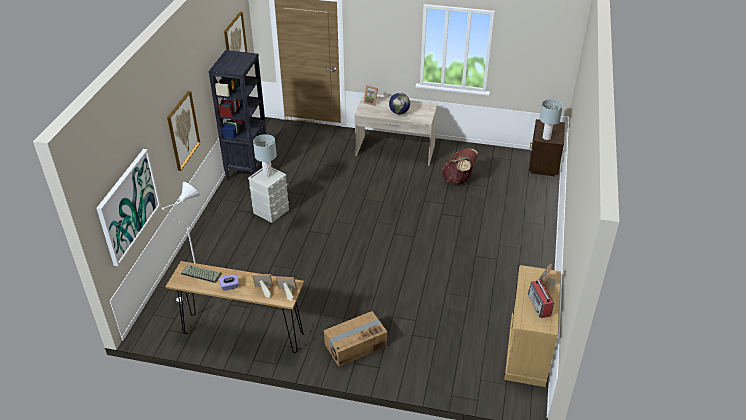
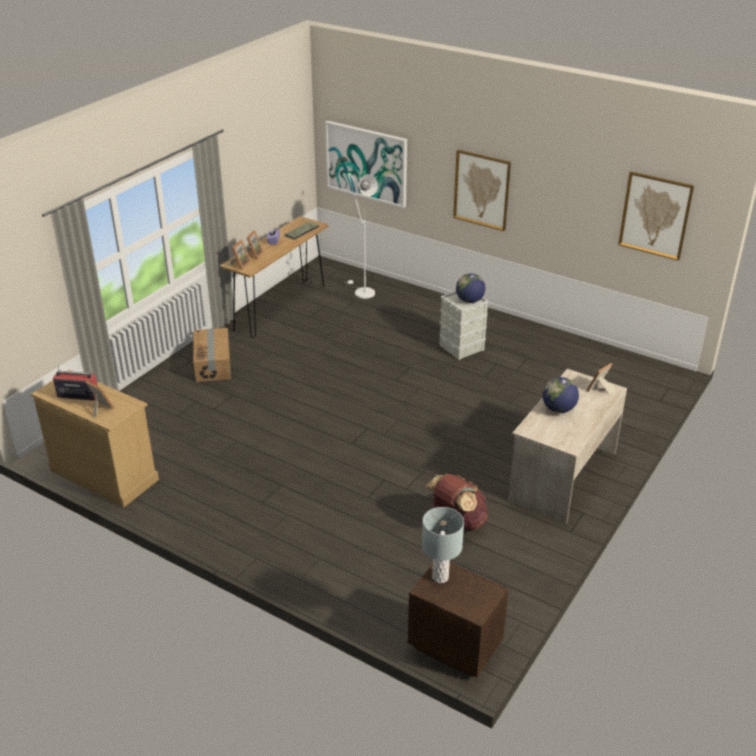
camera: 110 degrees right, 5 degrees down
black bookcase [209,50,267,179] -> none
grey table lamp [253,134,277,177] -> globe [456,273,485,303]

